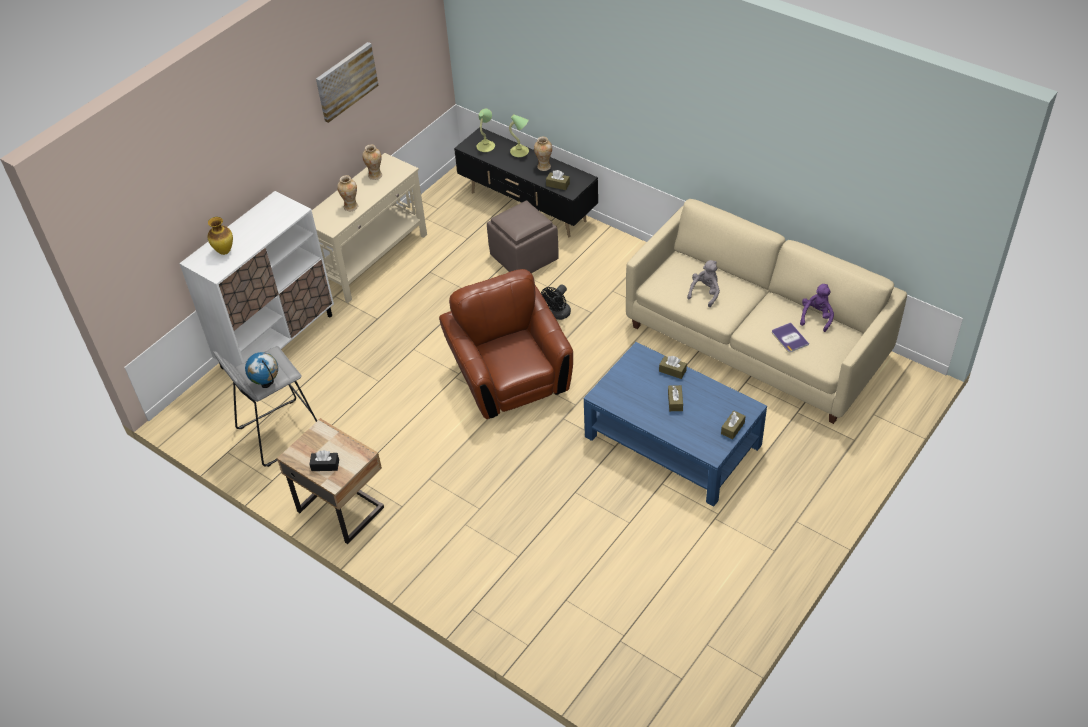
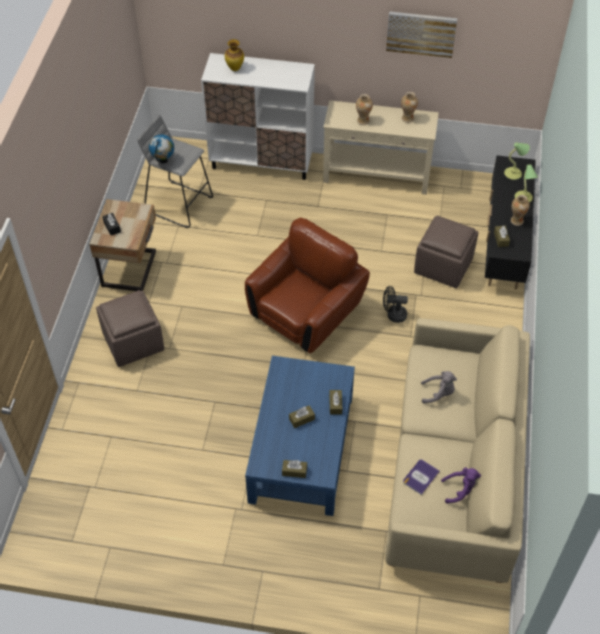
camera: 60 degrees right, 5 degrees up
none -> brown ottoman [96,290,164,367]

